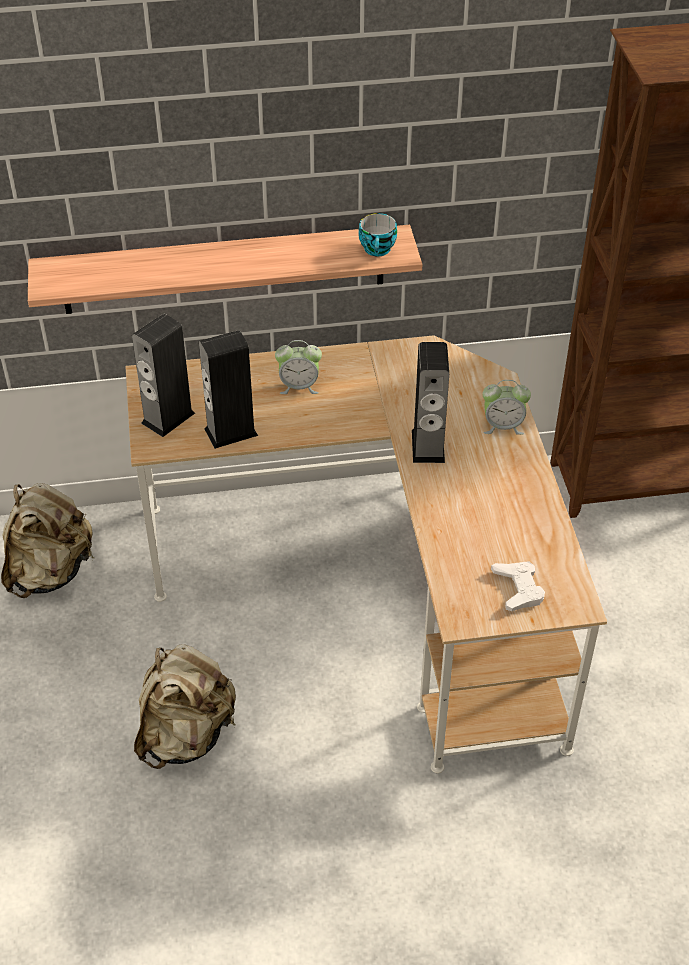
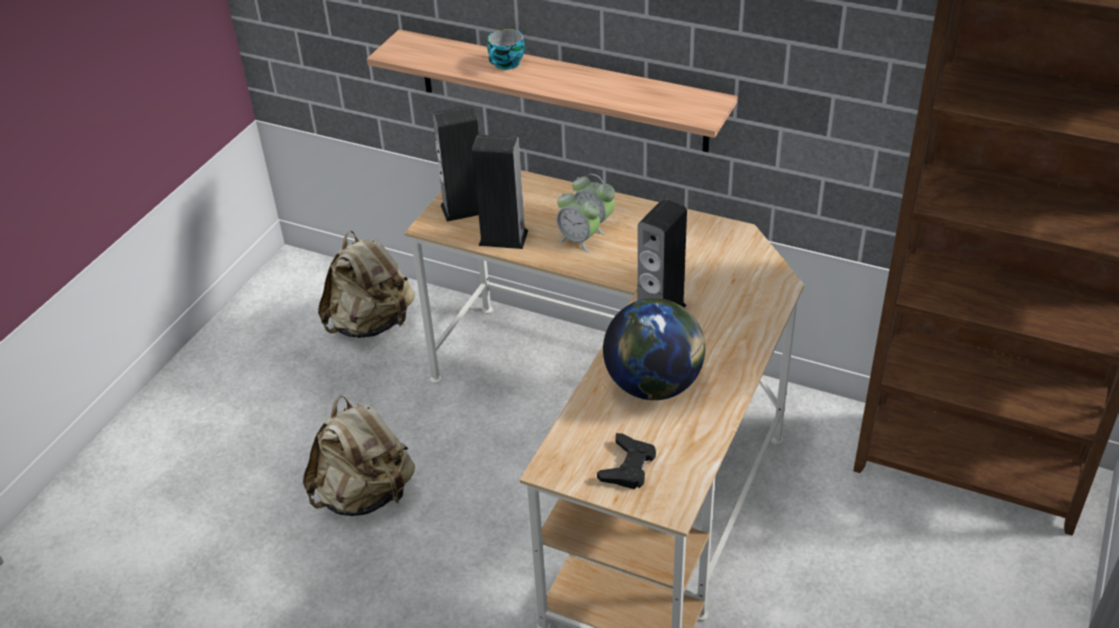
camera: 35 degrees right, 5 degrees down
cup [358,213,397,256] -> cup moved to [487,29,525,70]
alarm clock [482,380,531,435] -> alarm clock moved to [557,190,600,252]
white game controller [491,562,545,611] -> black game controller [597,433,656,489]
none -> globe [603,298,705,400]

